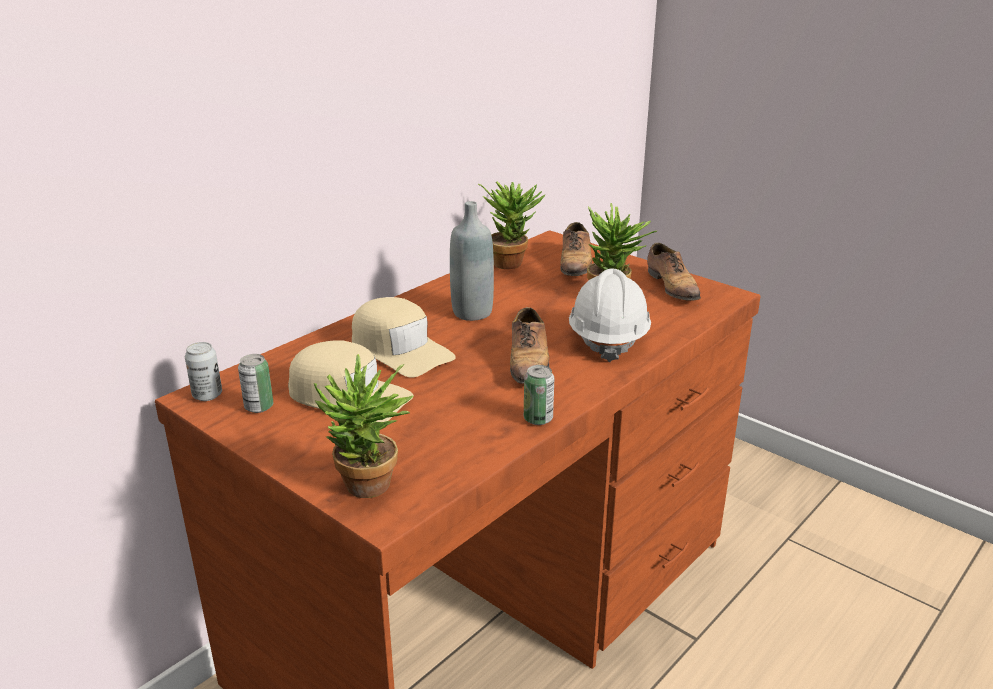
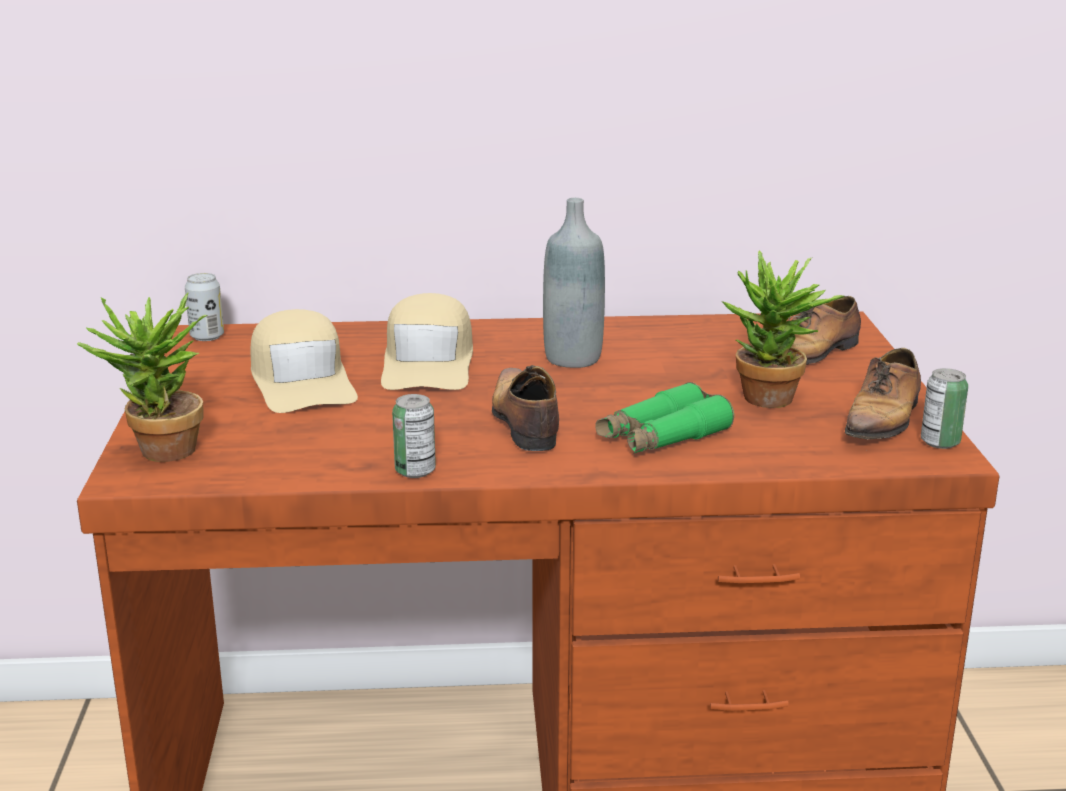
camera: 45 degrees right, 5 degrees down
can [238,354,273,413] -> can moved to [921,368,968,449]
potted plant [478,182,546,269] -> none
shoe [510,307,549,384] -> shoe turned 120 degrees clockwise [492,365,559,451]
white hard hat [569,268,651,362] -> green binoculars [595,382,734,453]

